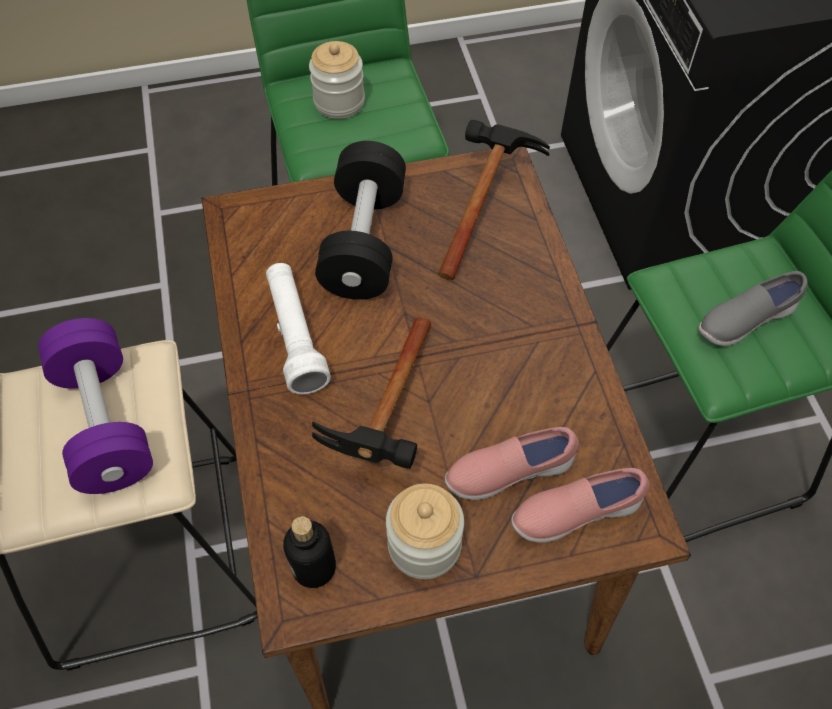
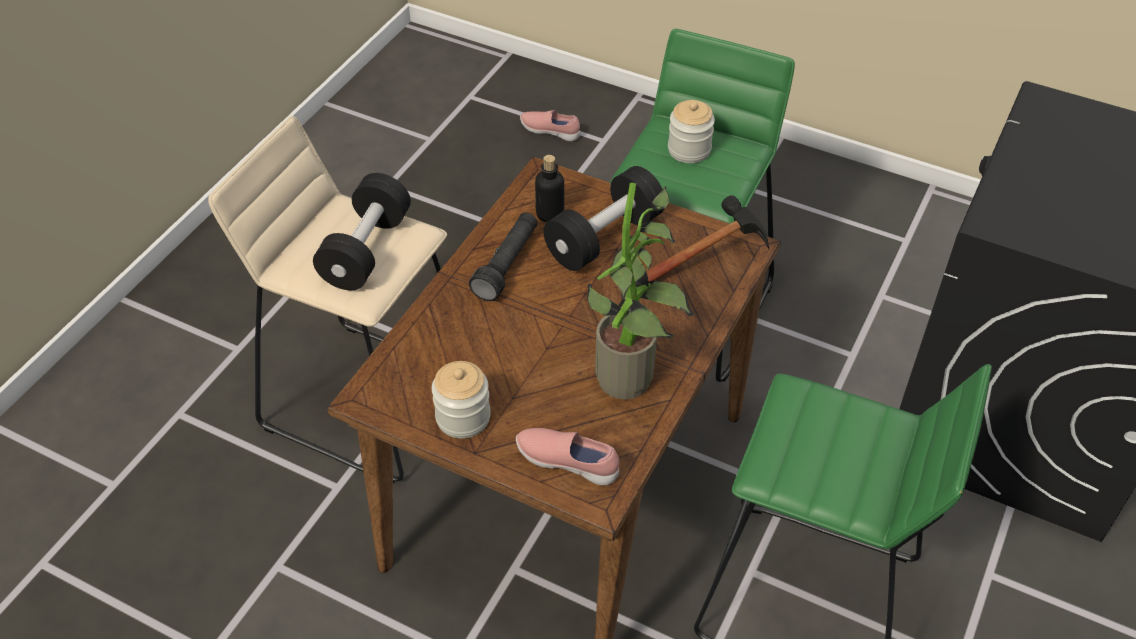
camera: 40 degrees right, 10 degrees down
purple dumbbell [38,318,153,494] -> black dumbbell [313,173,411,290]
white flashlight [266,263,331,394] -> black flashlight [469,212,538,301]
bottle [283,516,336,588] -> bottle moved to [535,155,564,222]
hammer [312,317,431,469] -> none
pink shoe [445,427,579,500] -> pink shoe moved to [520,110,580,141]
grey shoe [699,271,808,346] -> none
none -> potted plant [587,183,694,400]

